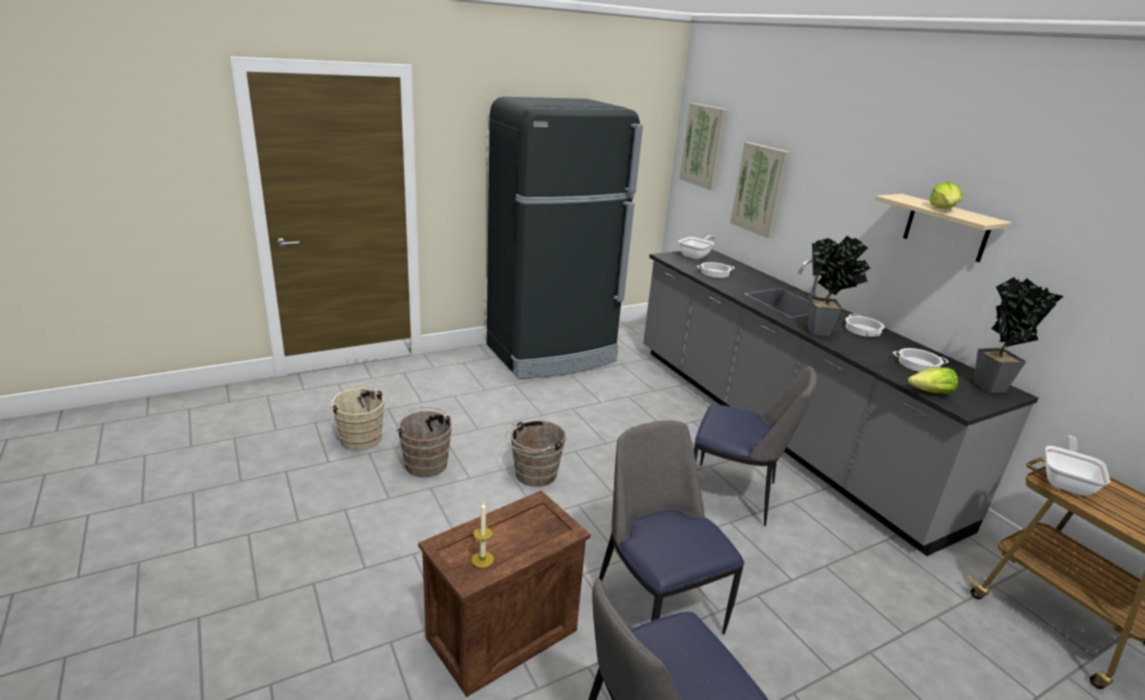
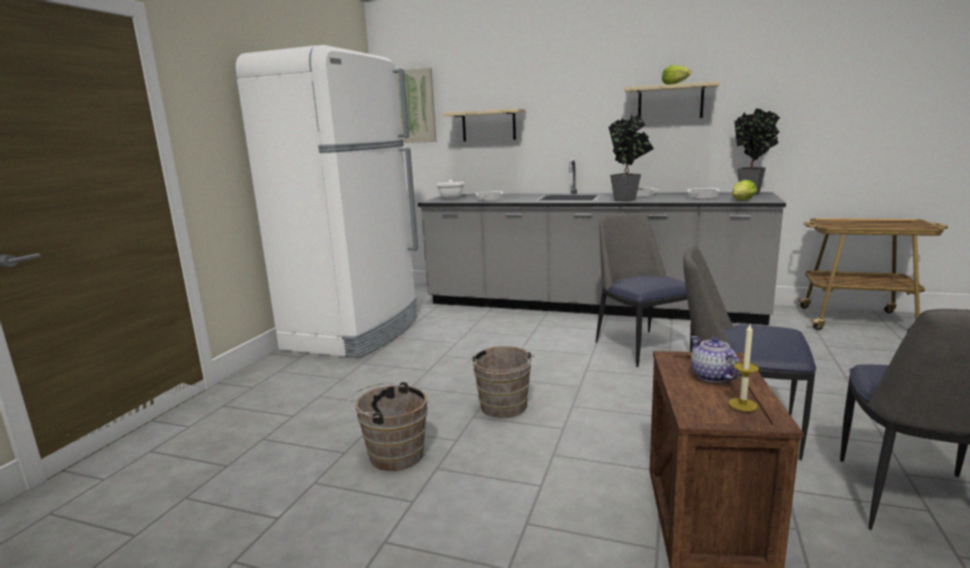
camera: 40 degrees left, 10 degrees down
beige bucket [329,385,384,451] -> none
black fridge [487,97,643,379] -> white fridge [236,45,418,358]
chair [694,366,817,526] -> chair turned 90 degrees counterclockwise [596,213,694,367]
picture [730,142,790,238] -> beige shelf [442,109,526,142]
frying pan [1045,435,1110,495] -> none
none -> teapot [691,336,741,383]

